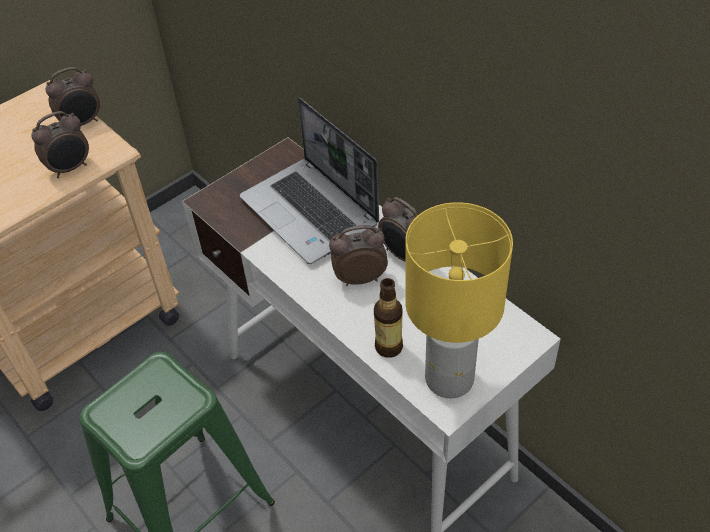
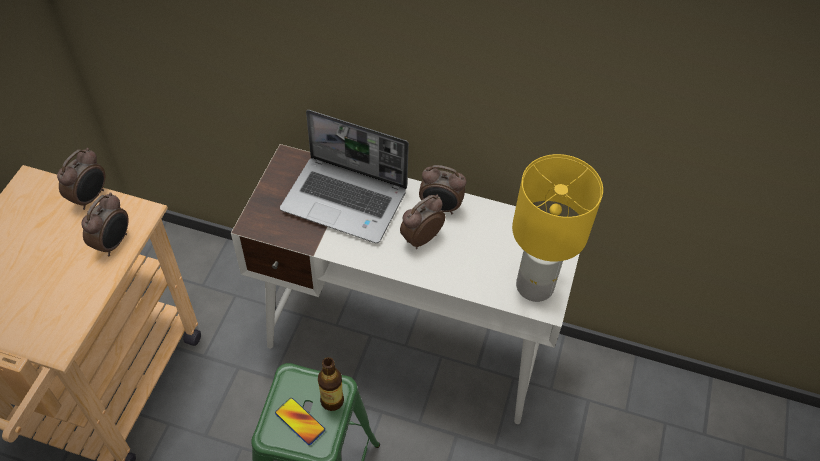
camera: 35 degrees left, 5 degrees up
bottle [374,278,403,358] -> bottle moved to [318,357,344,411]
none -> phone [275,398,325,445]

